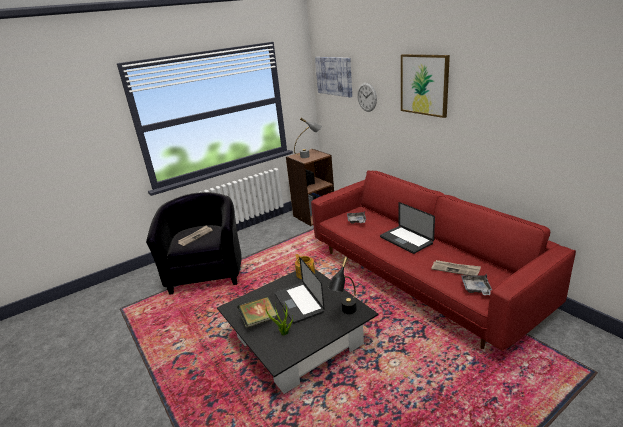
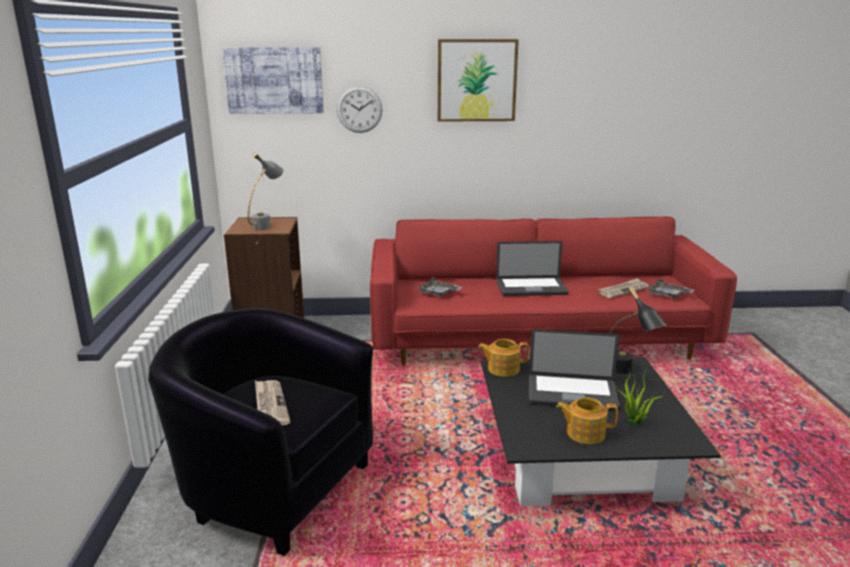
camera: 60 degrees left, 5 degrees down
book [237,296,277,328] -> teapot [556,397,618,444]

